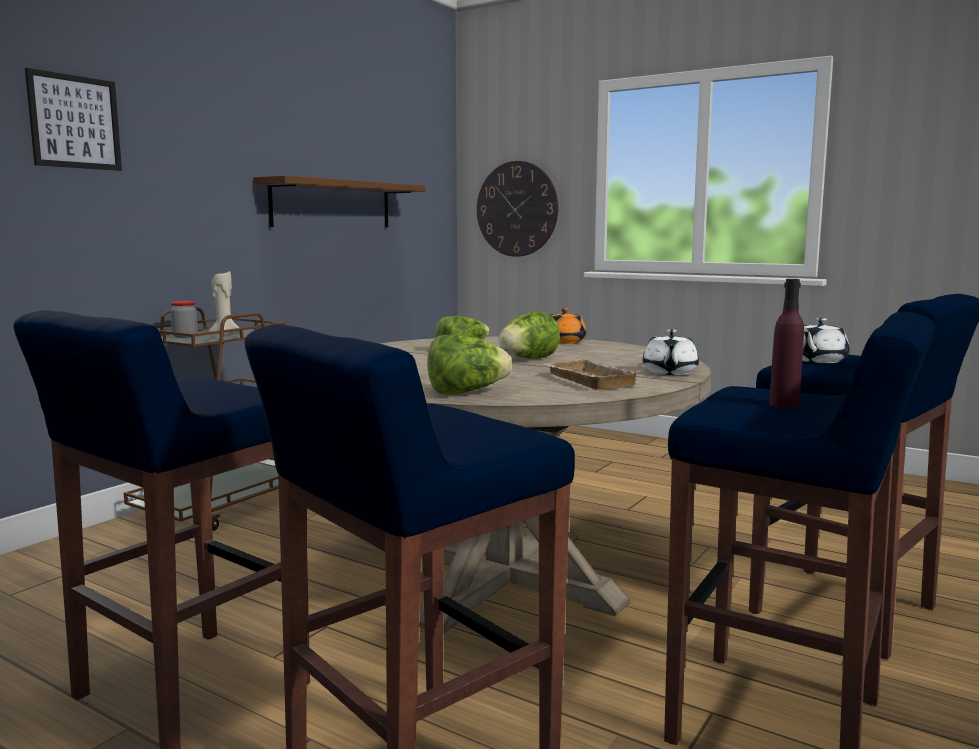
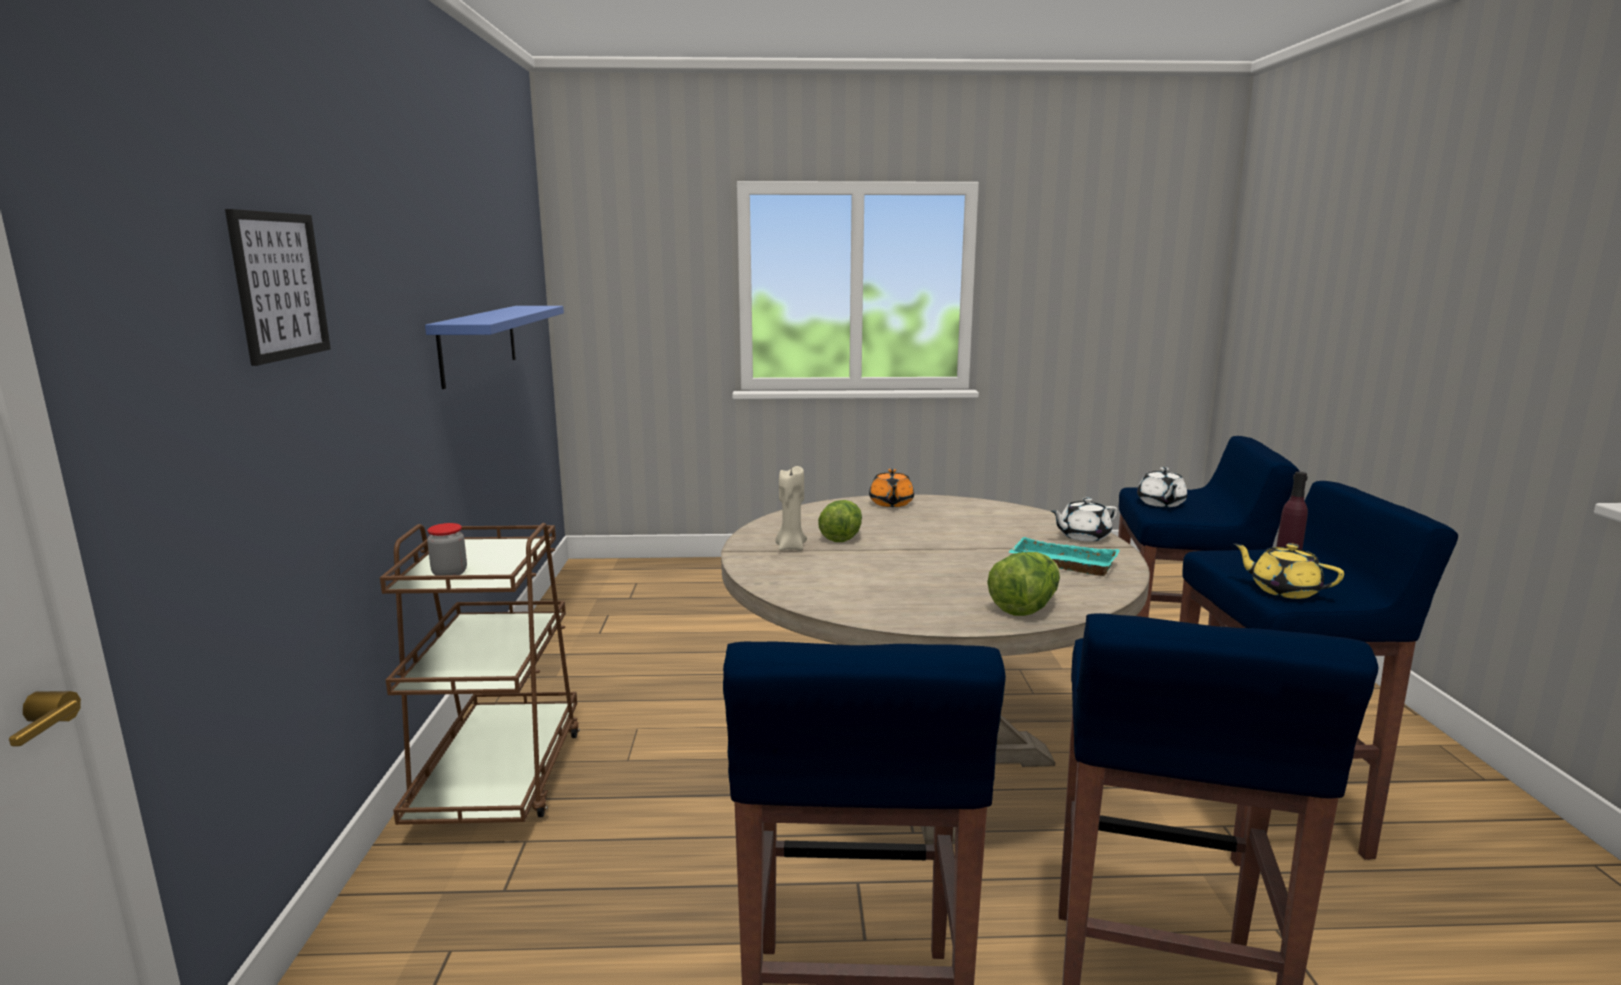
camera: 35 degrees left, 5 degrees up
beige candle [209,271,239,335] -> beige candle moved to [775,466,807,551]
brown shelf [253,175,426,227] -> blue shelf [425,306,564,389]
wall clock [477,161,558,257] -> none
lettuce [498,312,560,359] -> none
beige tray [544,359,641,390] -> turquoise tray [1009,537,1119,576]
white teapot [643,329,699,375] -> white teapot turned 90 degrees clockwise [1051,498,1118,542]
none -> yellow teapot [1233,543,1344,599]

